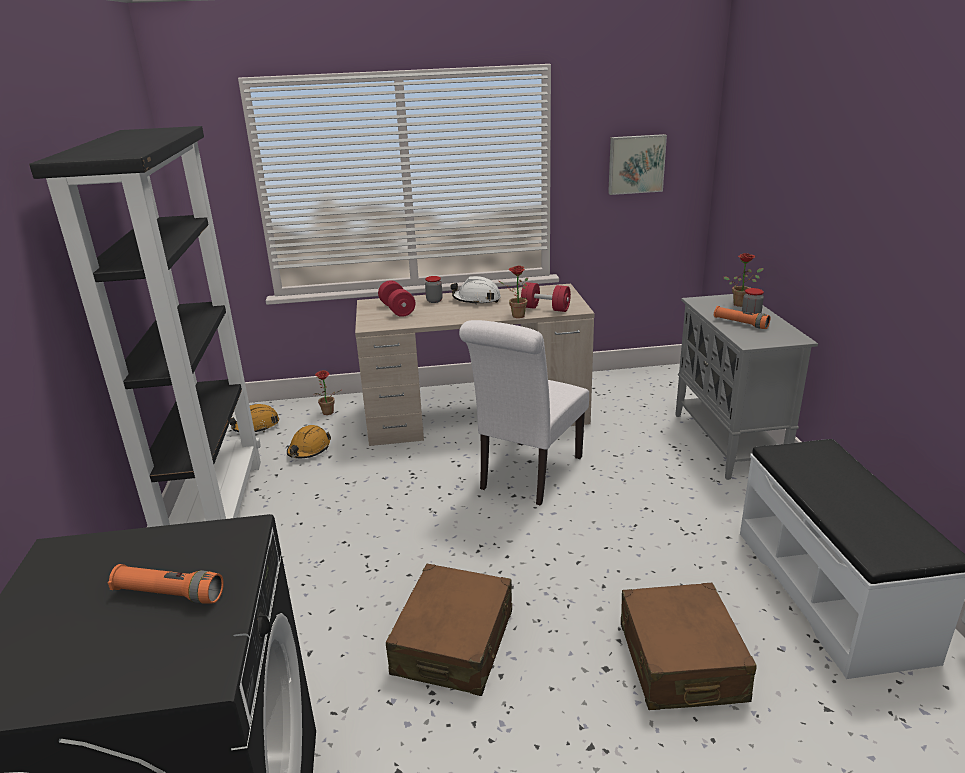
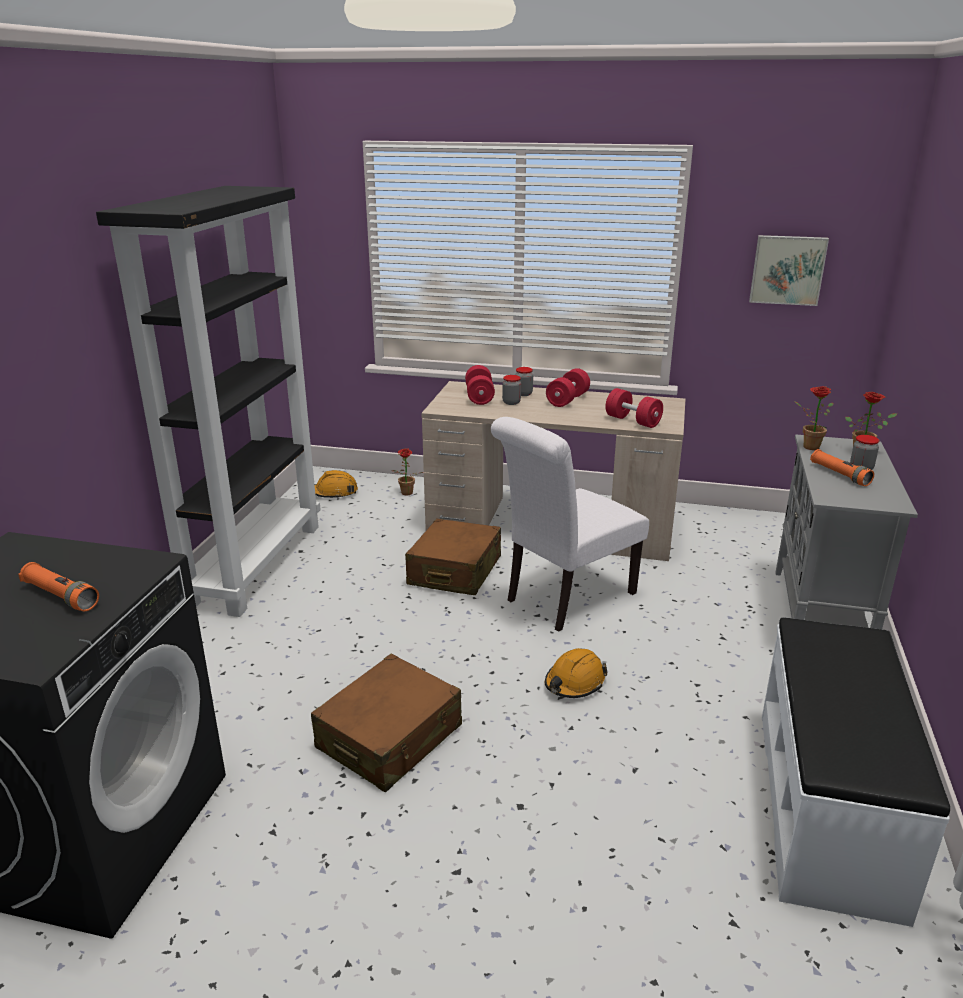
camera: 20 degrees right, 0 degrees up
orange hard hat [287,425,331,458] -> orange hard hat moved to [545,648,607,698]
white hard hat [450,276,501,305] -> red dumbbell [546,368,590,407]
potted plant [499,266,528,318] -> potted plant moved to [794,386,833,450]
brown suitcase [621,583,757,710] -> brown suitcase moved to [405,519,501,595]
none -> jar [502,375,521,405]

